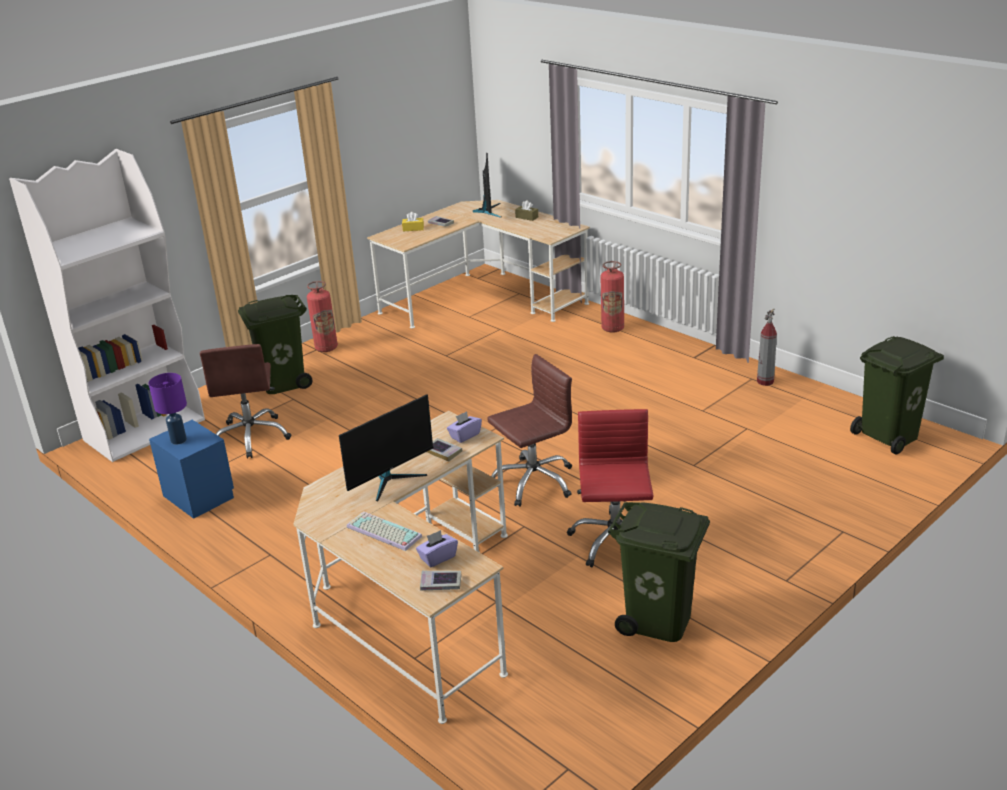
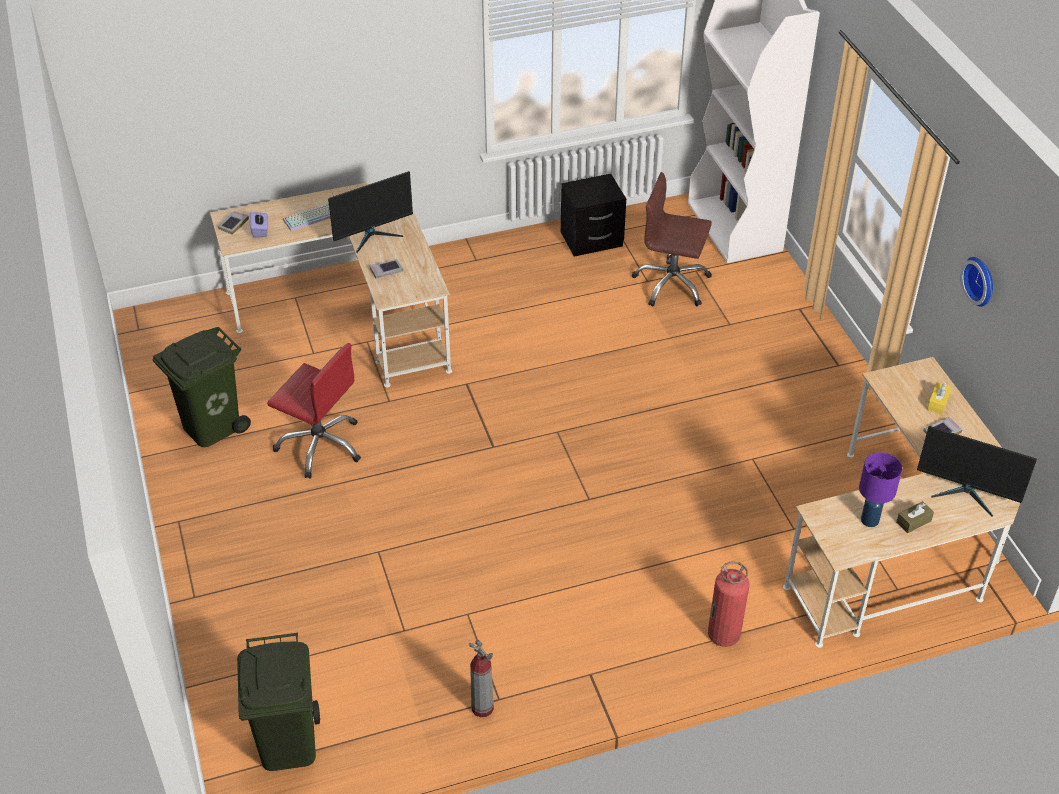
camera: 115 degrees right, 15 degrees up
purple table lamp [148,373,187,445] -> purple table lamp moved to [859,452,902,527]
blue nightstand [149,420,234,519] -> black nightstand [561,174,626,257]
green trash can [238,295,313,394] -> none
fire extinguisher [307,281,338,352] -> none
monitor [339,394,433,502] -> monitor turned 105 degrees counterclockwise [328,171,413,253]
purple tissue box [447,411,482,443] -> none
brown office chair [487,354,572,507] -> none
none -> wall clock [961,257,993,307]

